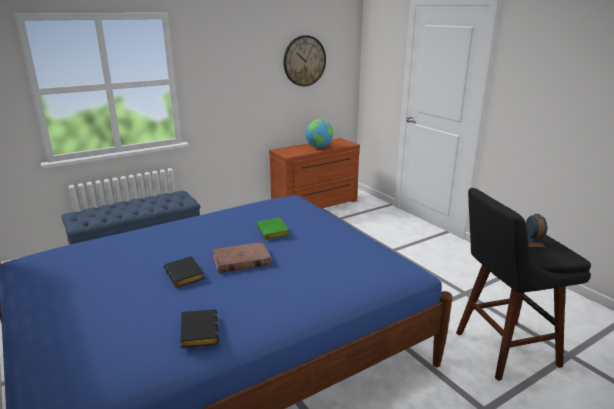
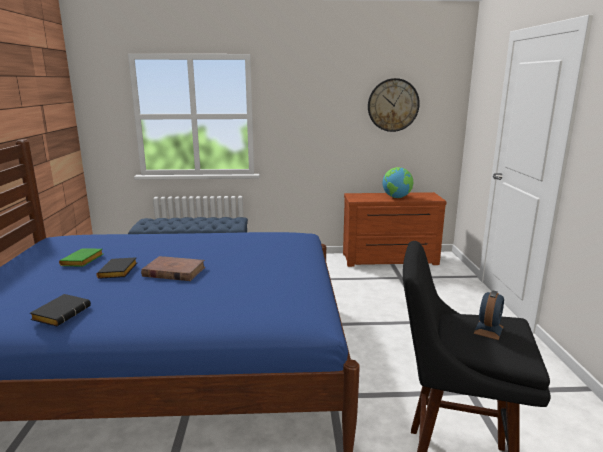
camera: 30 degrees right, 5 degrees down
green book [257,217,289,240] -> green book moved to [59,248,103,267]

